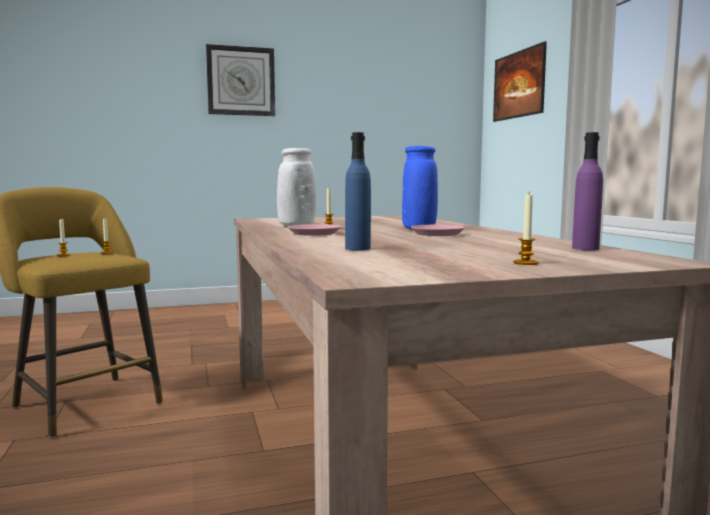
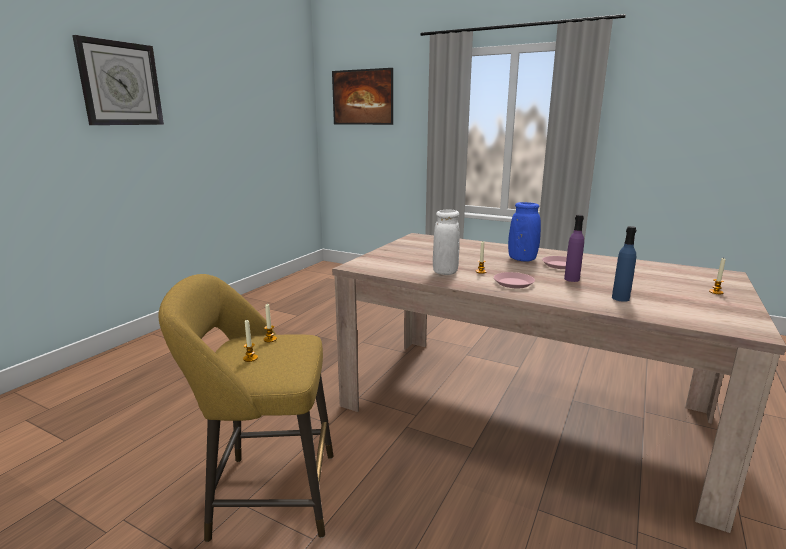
camera: 45 degrees left, 10 degrees up
purple bottle [572,132,603,250] -> purple bottle moved to [564,215,584,282]

